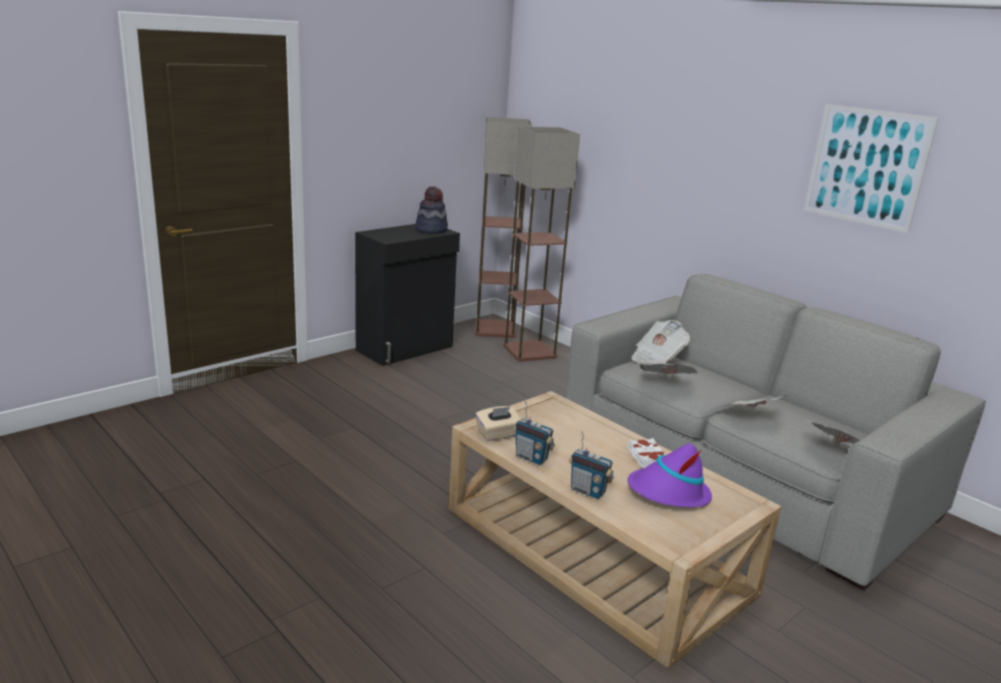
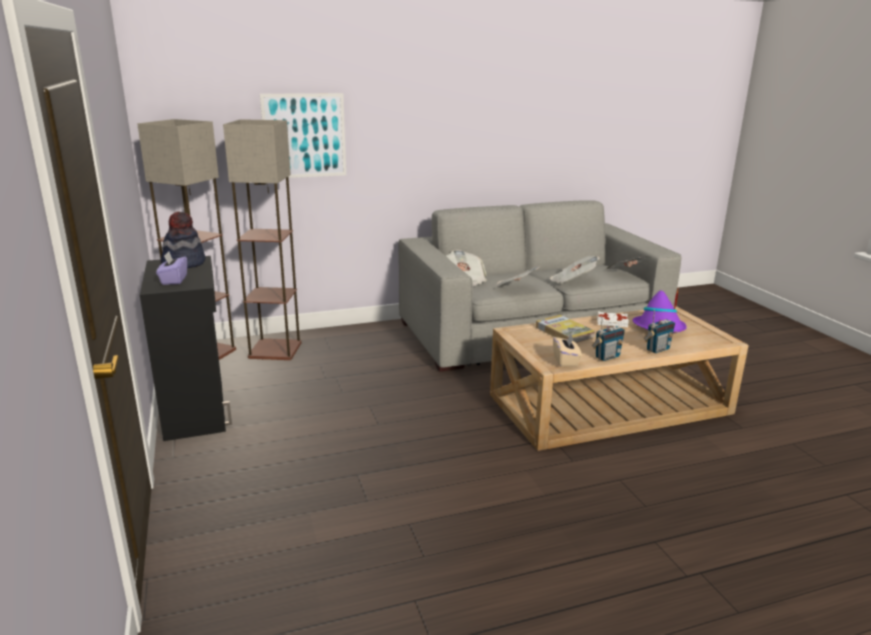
camera: 65 degrees left, 0 degrees up
picture [804,104,939,233] -> picture moved to [260,93,346,178]
none -> purple tissue box [156,251,187,285]
none -> book [536,315,596,343]

